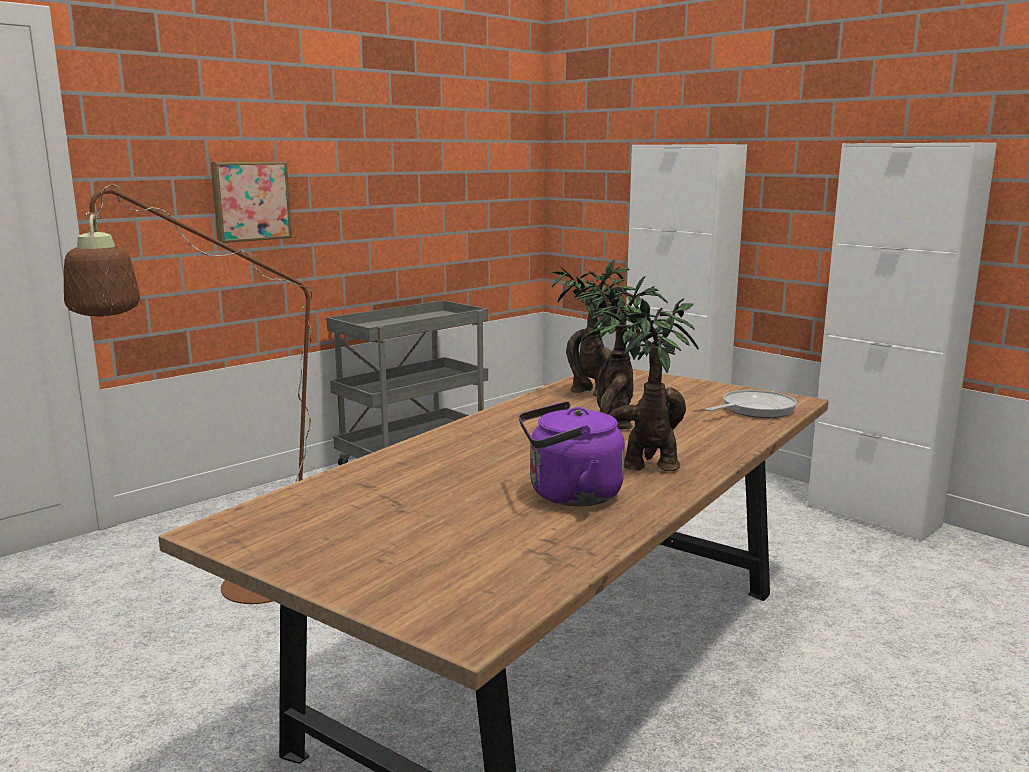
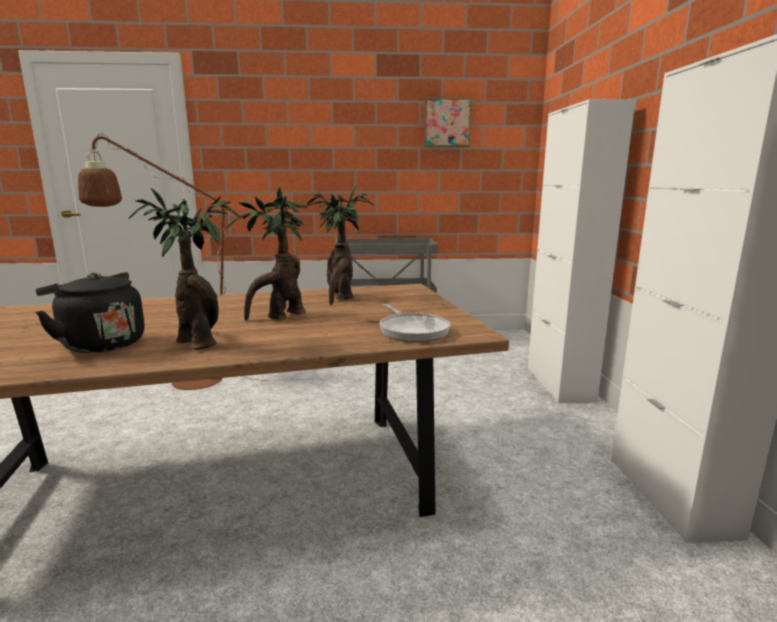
camera: 40 degrees right, 0 degrees up
picture [211,162,292,243] -> picture moved to [424,97,472,147]
purple kettle [519,401,625,506] -> black kettle [36,272,145,353]
frying pan [706,390,797,418] -> frying pan turned 60 degrees clockwise [380,304,450,342]

